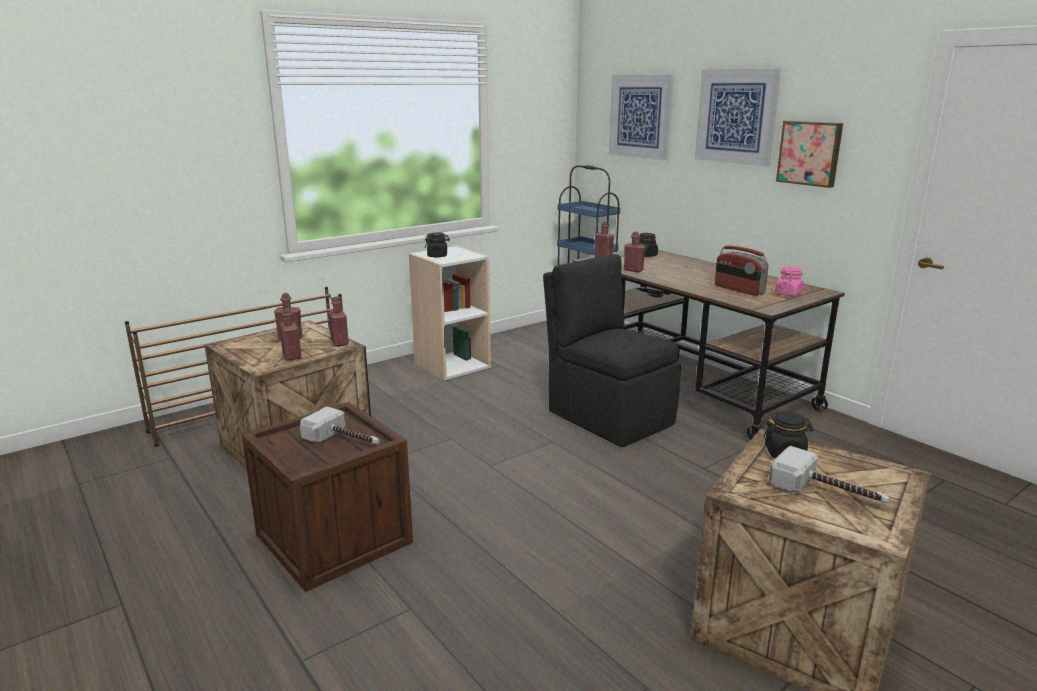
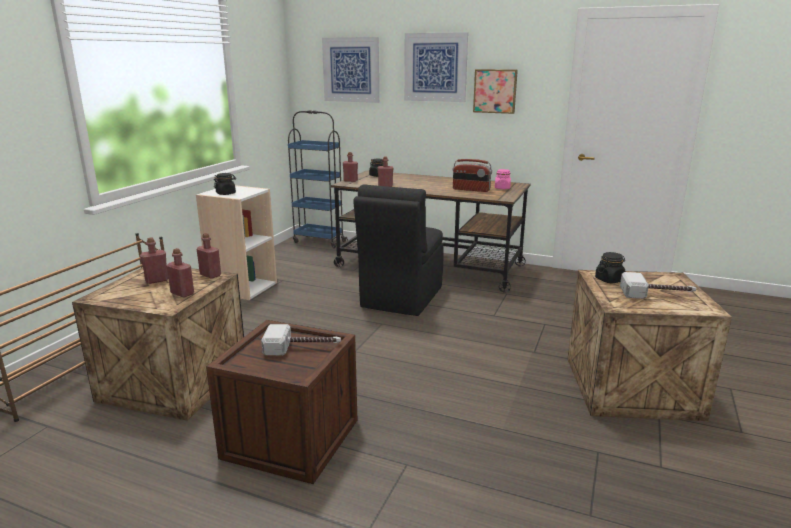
camera: 30 degrees left, 0 degrees up
black chair [543,254,681,447] -> black chair turned 90 degrees counterclockwise [353,184,443,316]

